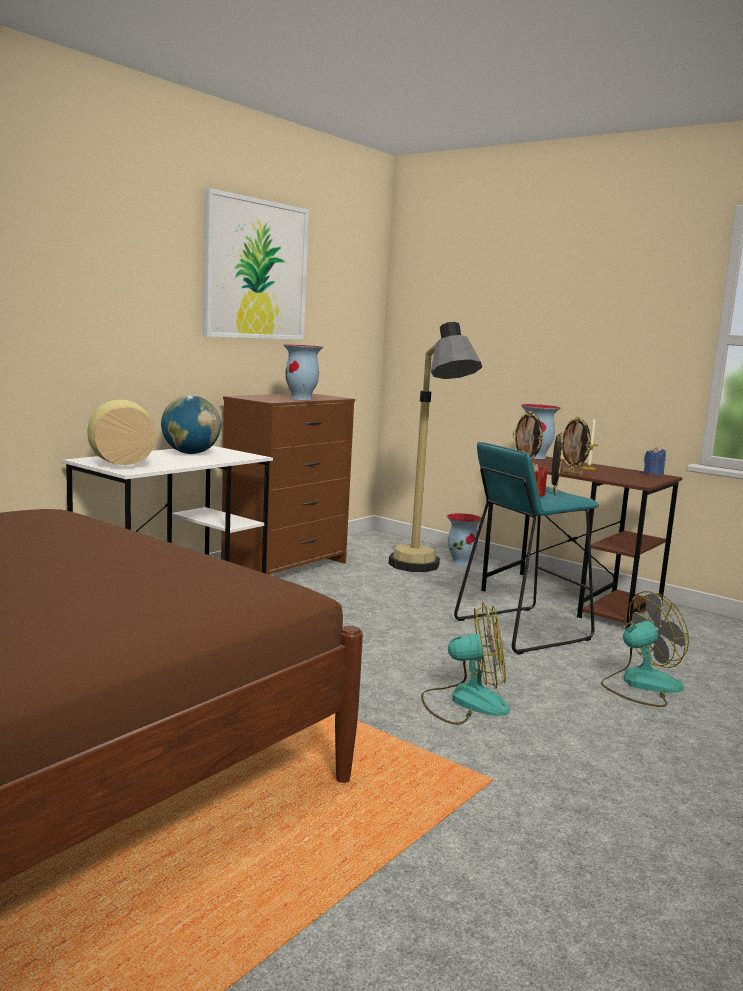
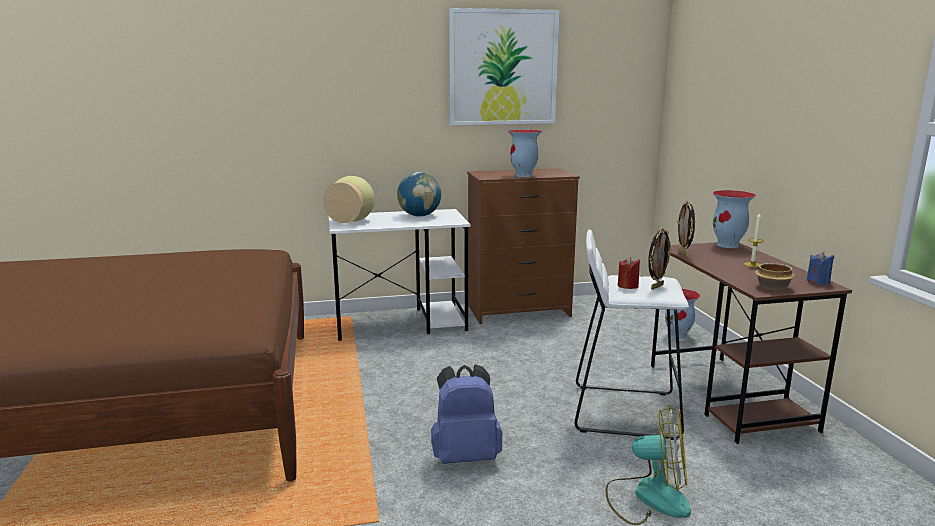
camera: 40 degrees right, 5 degrees up
floor lamp [389,322,482,572] -> none
fan [421,602,510,725] -> blue backpack [431,364,502,464]
turquoise stool [454,442,599,655] -> white stool [574,229,689,440]
picture frame [562,416,592,475] -> none
none -> bowl [755,263,795,290]

